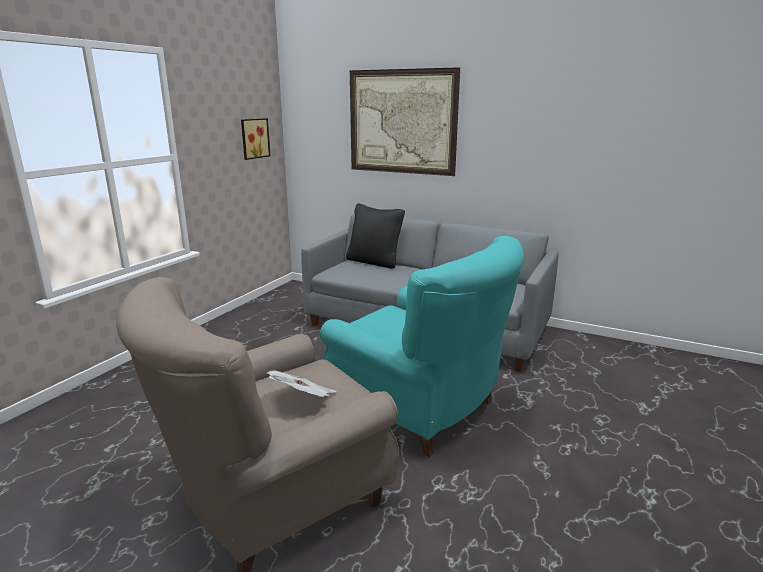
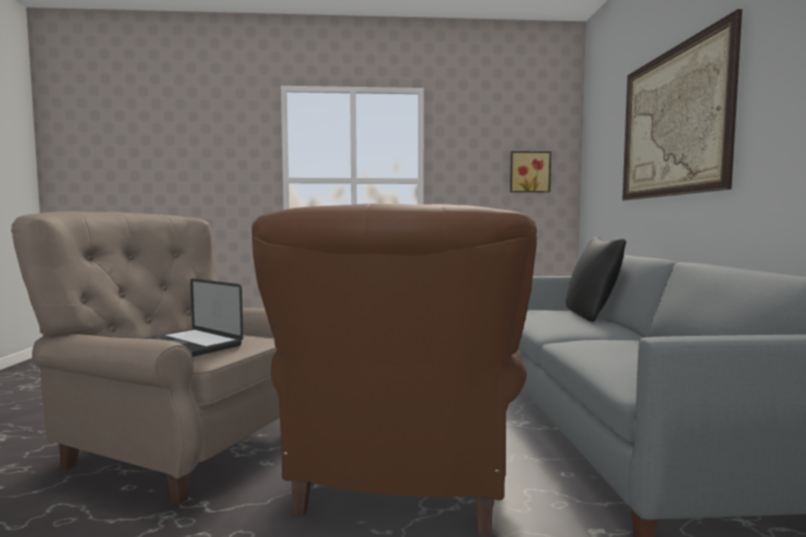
camera: 60 degrees right, 15 degrees down
newspaper [267,370,337,397] -> laptop [141,278,243,357]
turquoise armchair [320,236,524,457] -> brown armchair [252,203,537,535]

